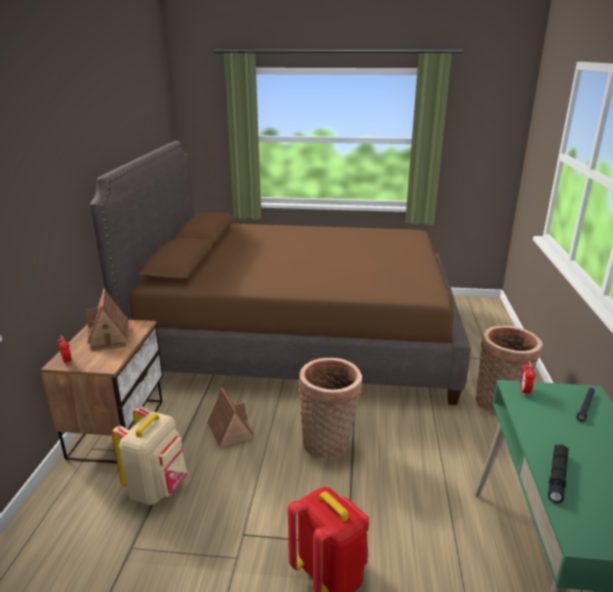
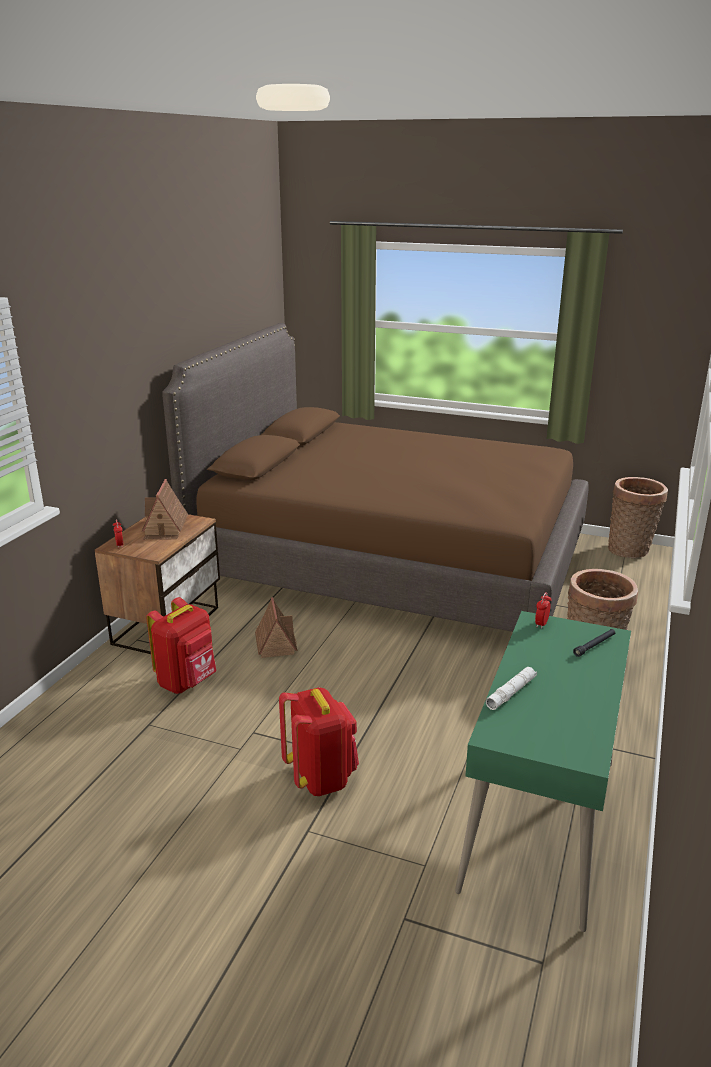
camera: 15 degrees right, 0 degrees up
beige backpack [111,406,188,505] -> red backpack [146,597,216,694]
basket [299,358,362,459] -> basket moved to [608,477,668,558]
black flashlight [548,444,569,503] -> white flashlight [485,667,537,710]

